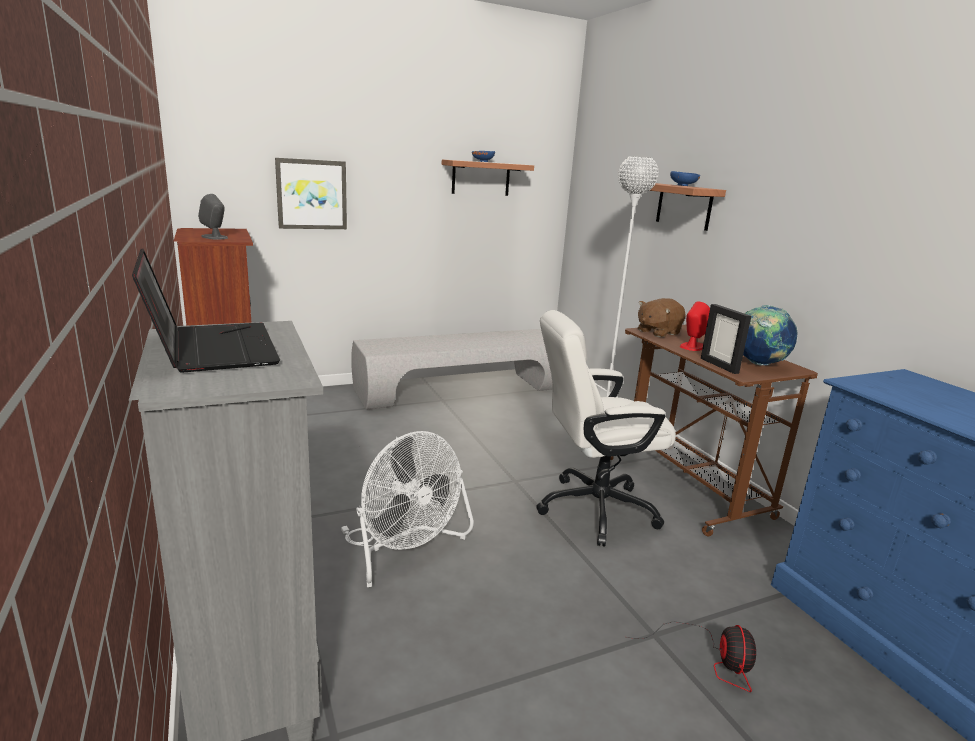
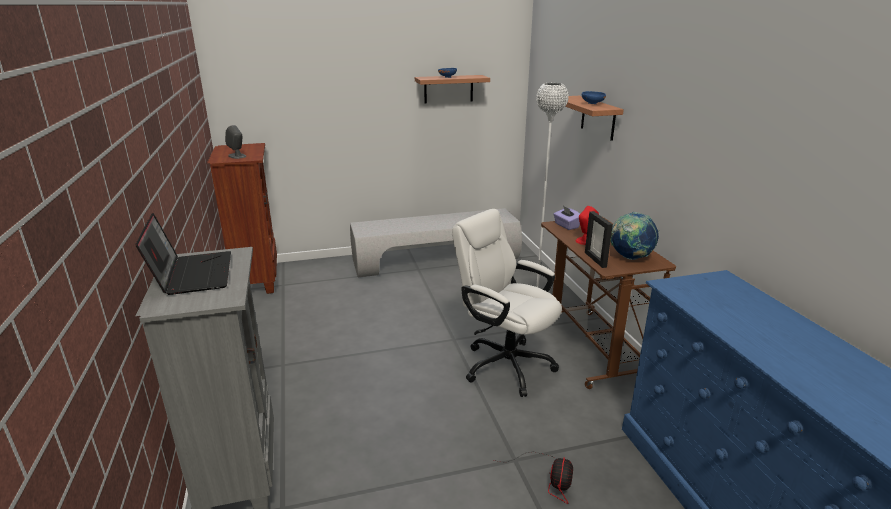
camera: 10 degrees right, 5 degrees up
picture [275,158,347,229] -> none
white fan [341,431,474,587] -> none
white office chair [536,310,676,547] -> white office chair turned 45 degrees clockwise [452,209,562,397]
brown plush toy [638,298,686,337] -> purple tissue box [553,206,580,230]

